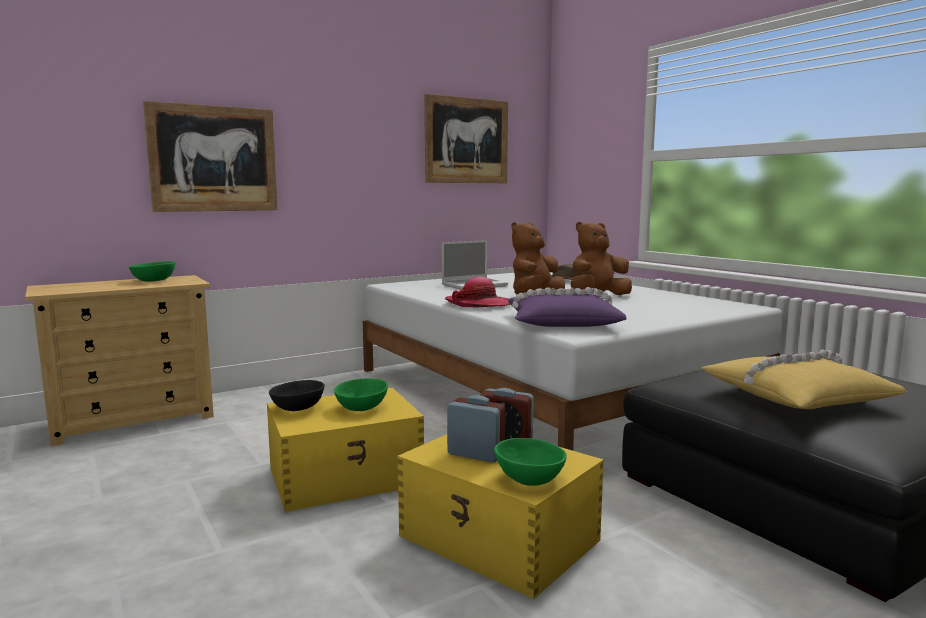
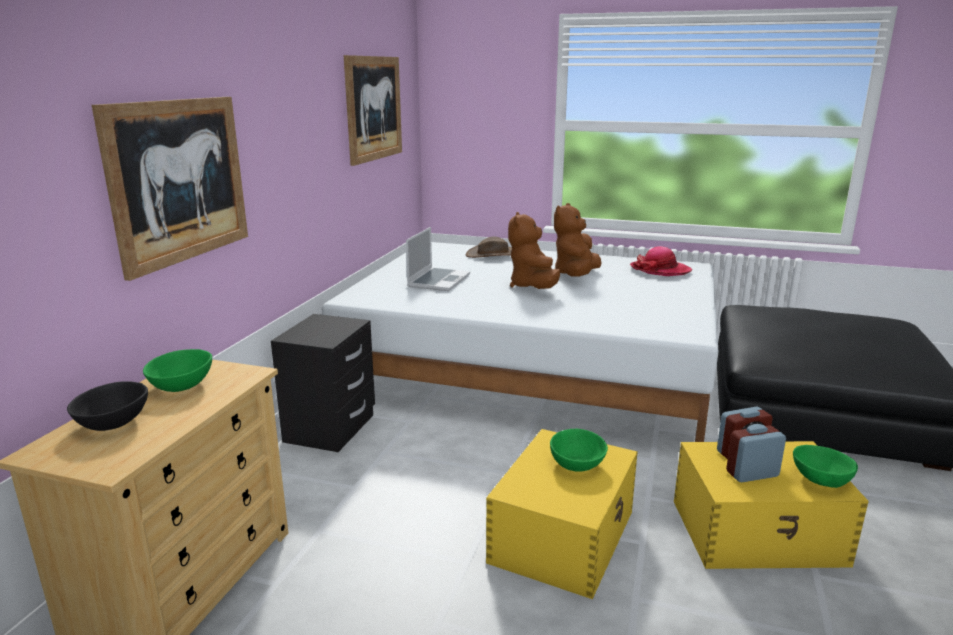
camera: 40 degrees left, 10 degrees up
black bowl [269,380,325,411] -> black bowl moved to [67,382,148,431]
hat [445,277,510,308] -> hat moved to [630,246,692,276]
purple pillow [508,287,627,327] -> none
yellow pillow [701,349,907,409] -> none
none -> black nightstand [271,314,375,452]

